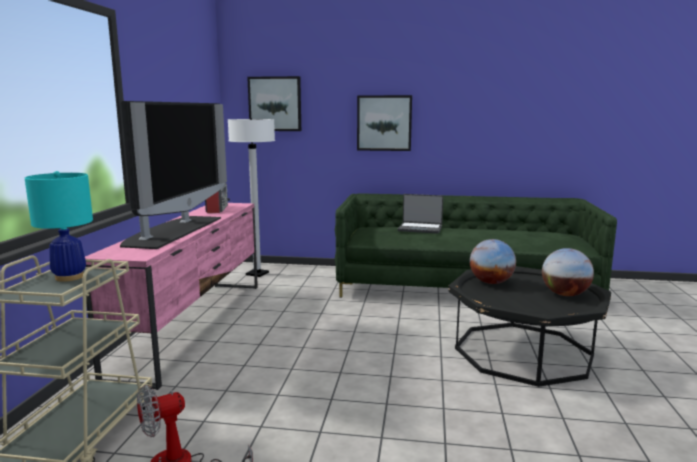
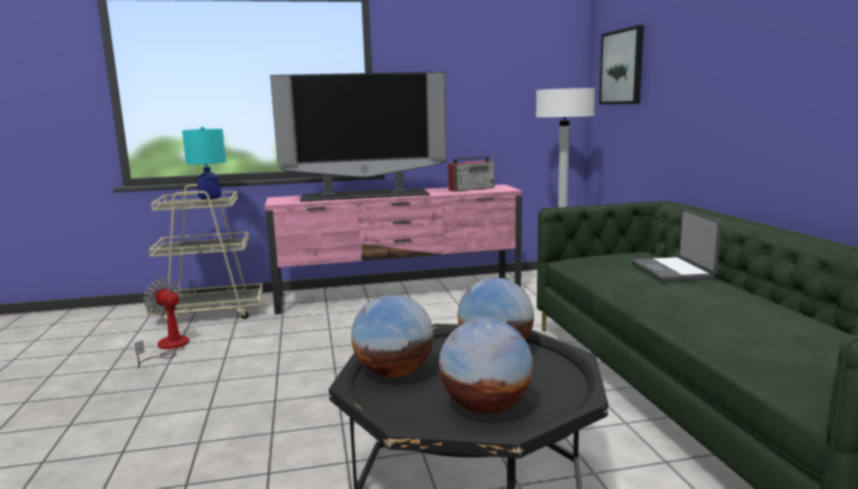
camera: 70 degrees right, 0 degrees up
picture [357,95,412,151] -> none
none -> globe [351,294,434,378]

